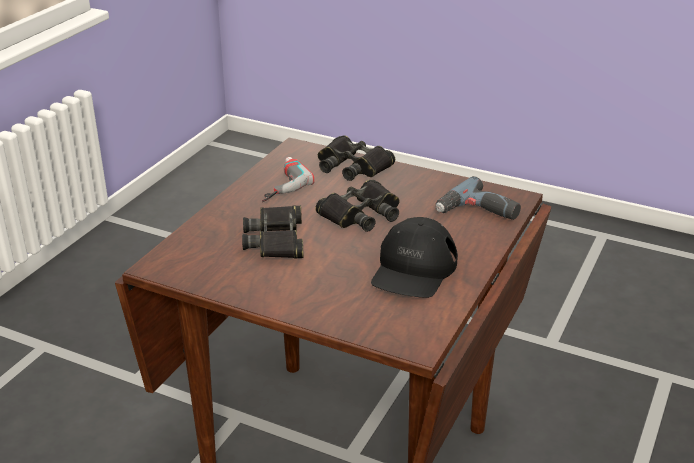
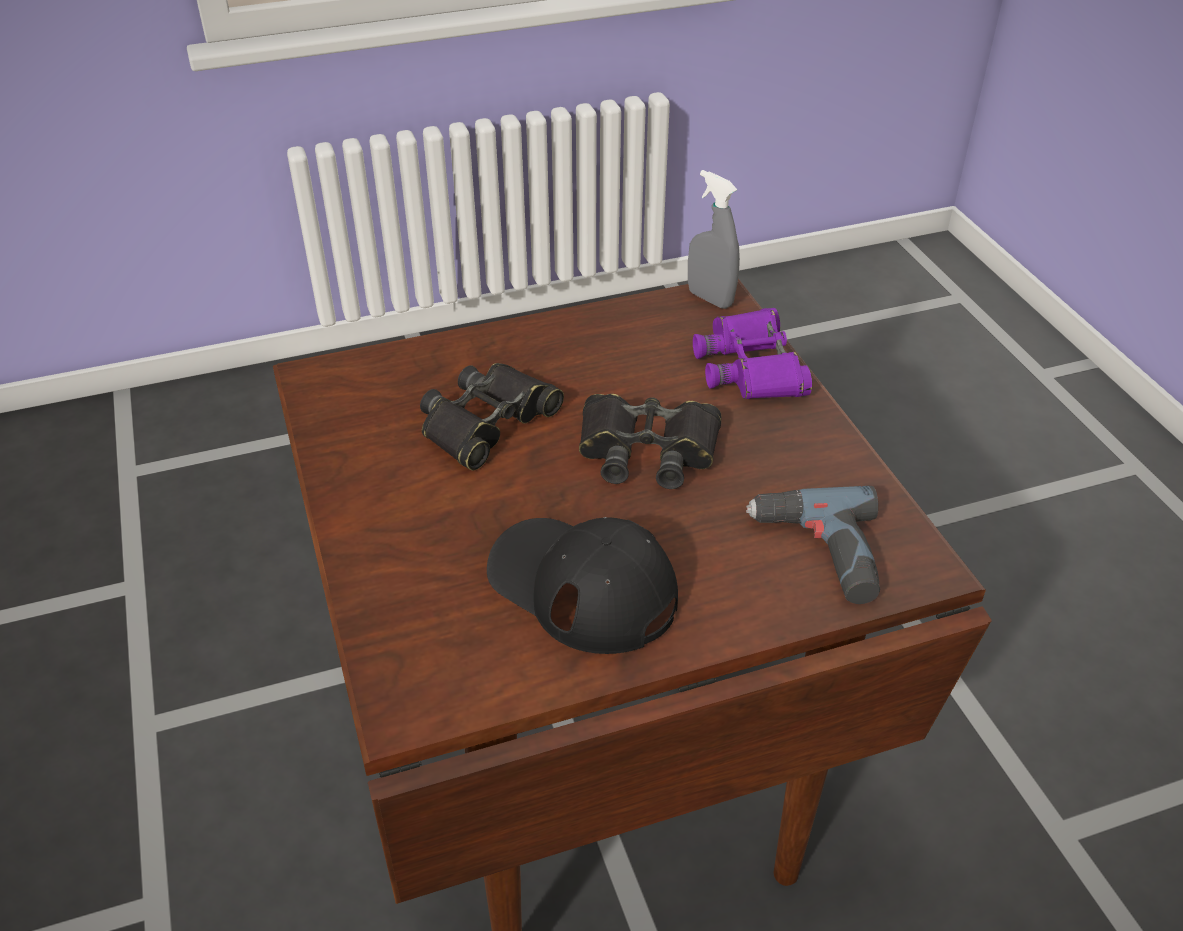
camera: 45 degrees right, 10 degrees up
power drill [262,157,314,202] -> none
black binoculars [318,135,395,181] -> purple binoculars [693,308,812,399]
black cap [371,217,458,298] -> black cap turned 60 degrees clockwise [487,517,678,654]
none -> grey spray bottle [688,170,740,309]

